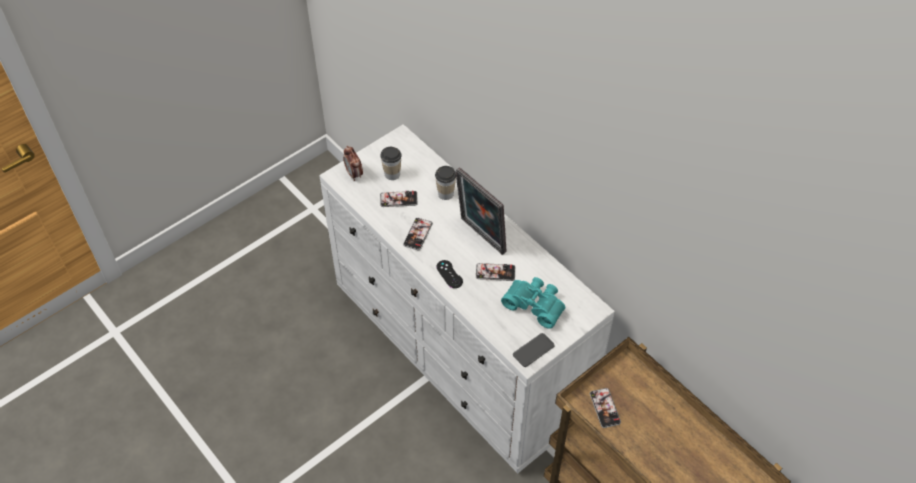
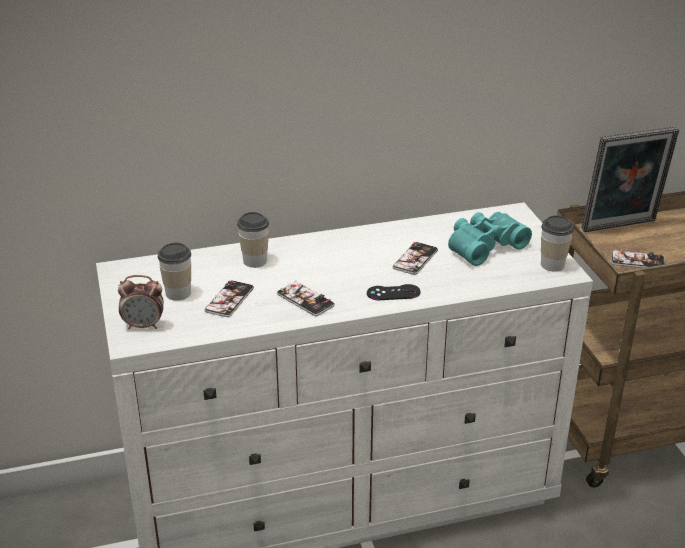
camera: 65 degrees left, 20 degrees down
picture frame [455,167,507,255] -> picture frame moved to [581,126,679,232]
phone [513,333,555,367] -> cup [541,215,574,272]

